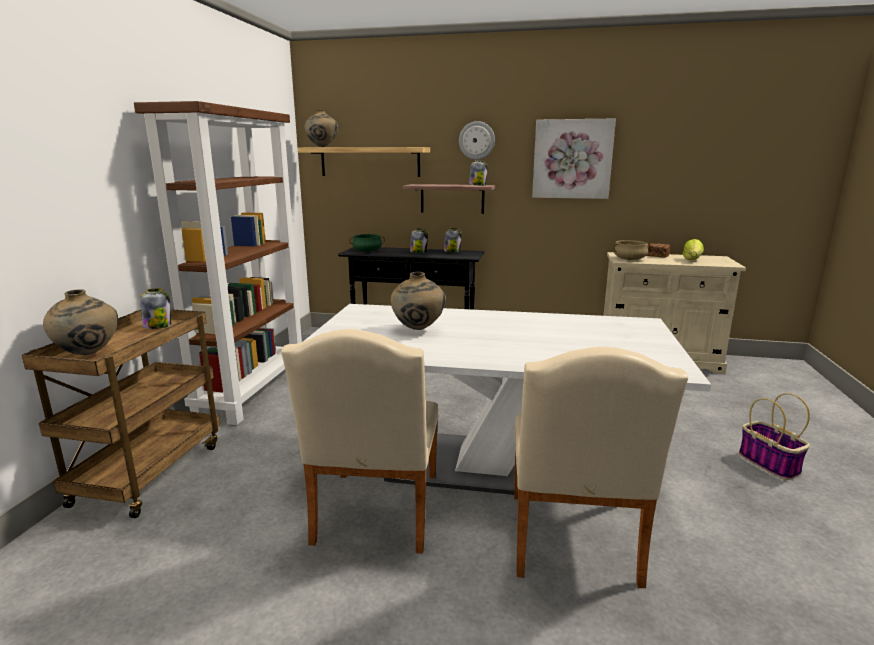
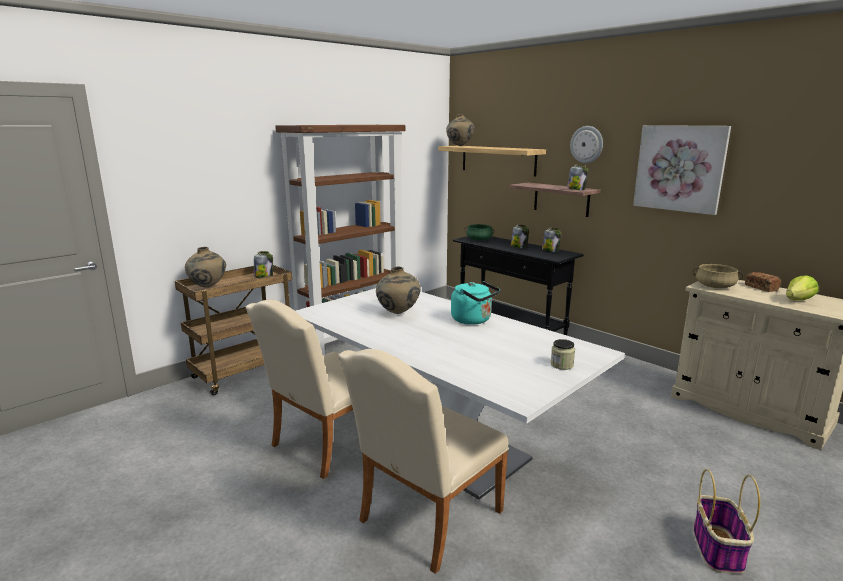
camera: 35 degrees right, 0 degrees up
none -> turquoise kettle [451,281,500,325]
none -> jar [551,339,575,370]

